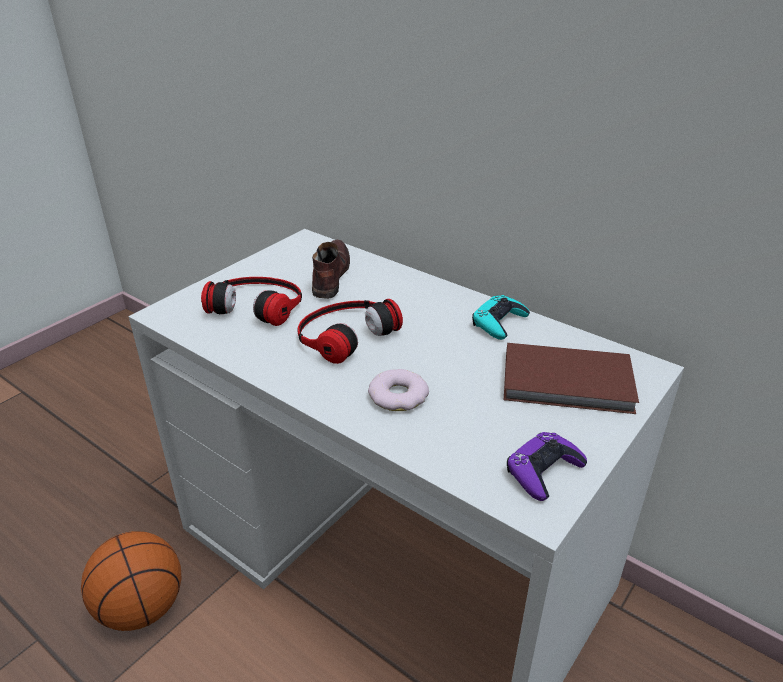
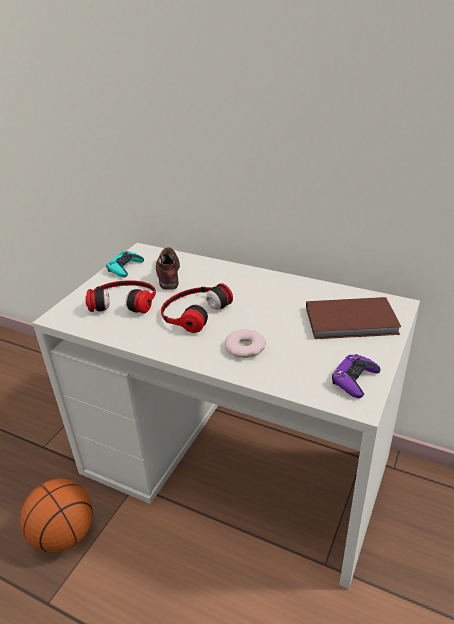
camera: 10 degrees left, 0 degrees up
turquoise game controller [472,295,530,340] -> turquoise game controller moved to [106,251,144,278]

